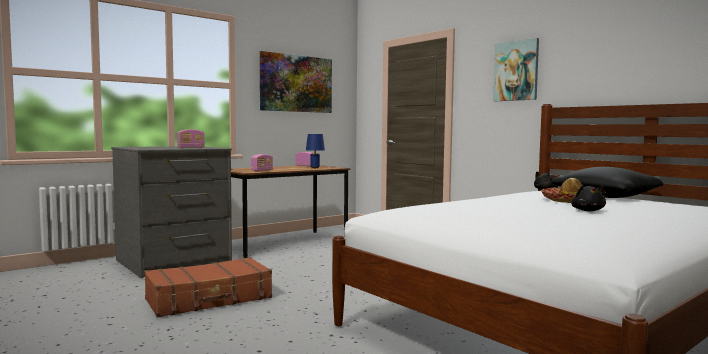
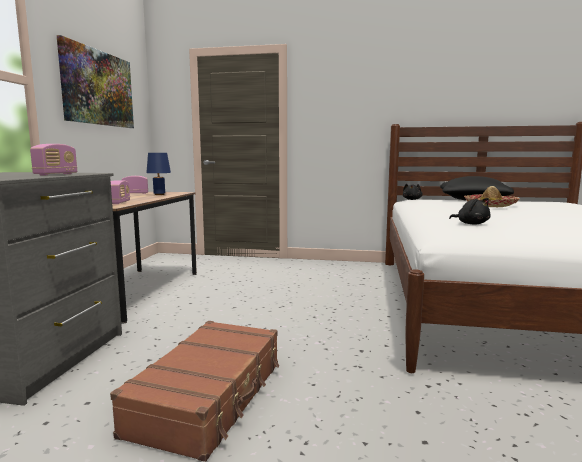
camera: 40 degrees left, 5 degrees up
picture [493,38,539,101] -> none
black plush toy [571,185,606,211] -> black plush toy moved to [449,198,491,225]

